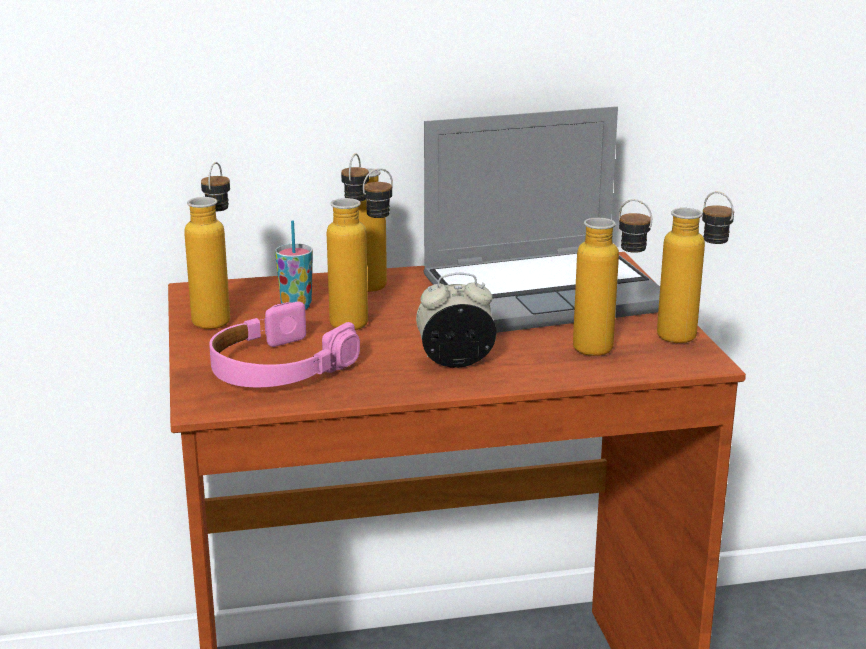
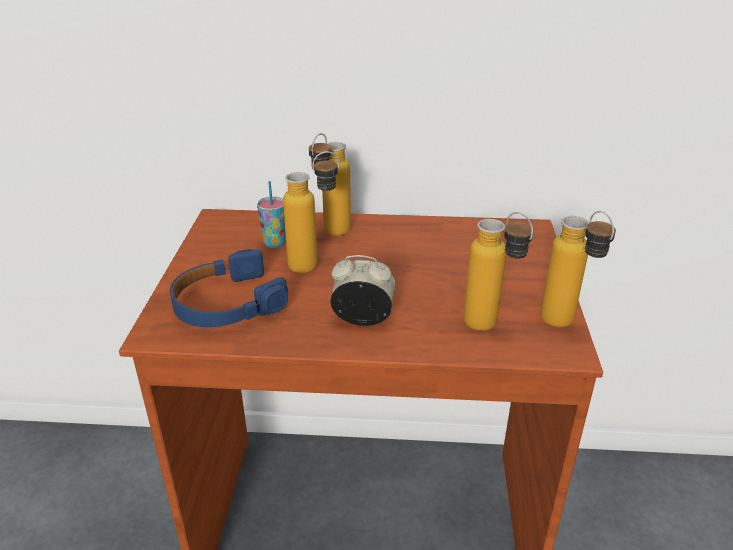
camera: 15 degrees right, 10 degrees up
bottle [184,162,230,329] -> none
pink headphones [209,301,360,387] -> blue headphones [170,249,288,327]
laptop [423,106,660,333] -> none

